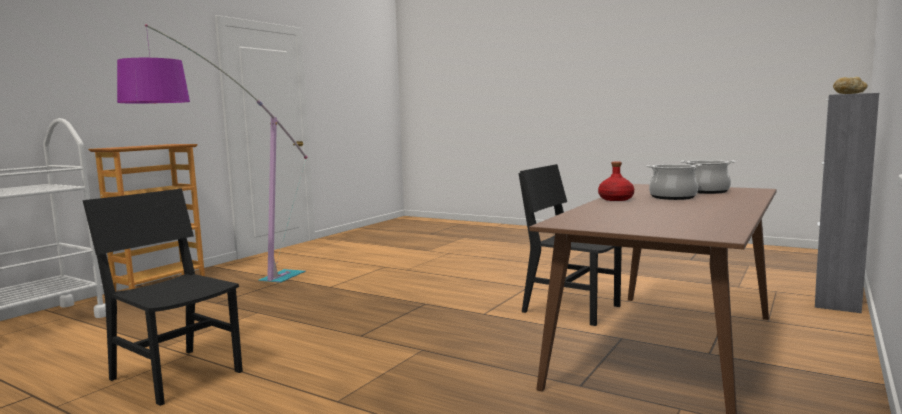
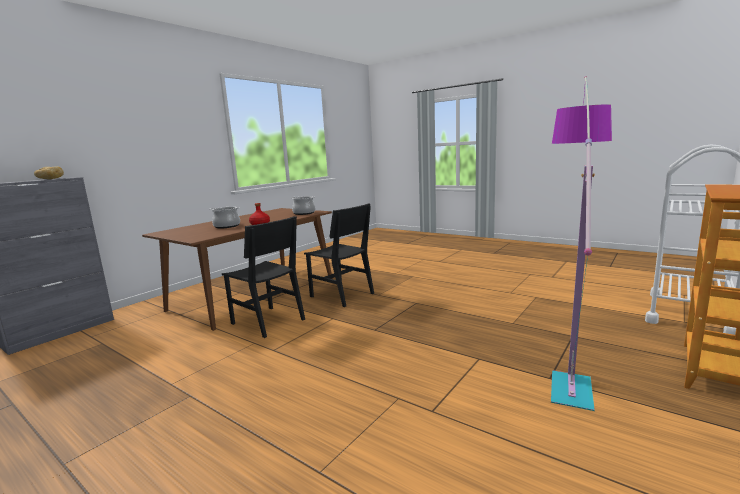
camera: 175 degrees left, 5 degrees up
black chair [83,188,243,406] -> black chair moved to [304,203,374,307]
cooking pot [681,160,736,194] -> cooking pot moved to [291,196,315,215]

